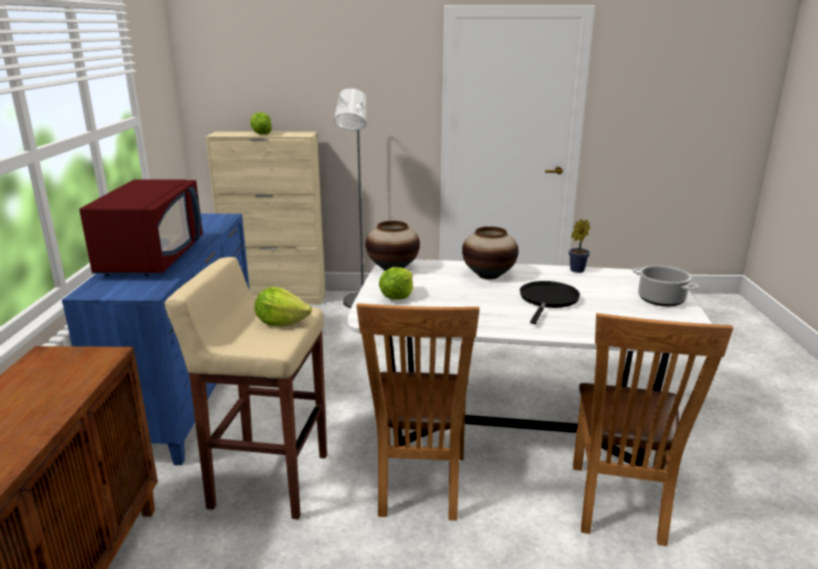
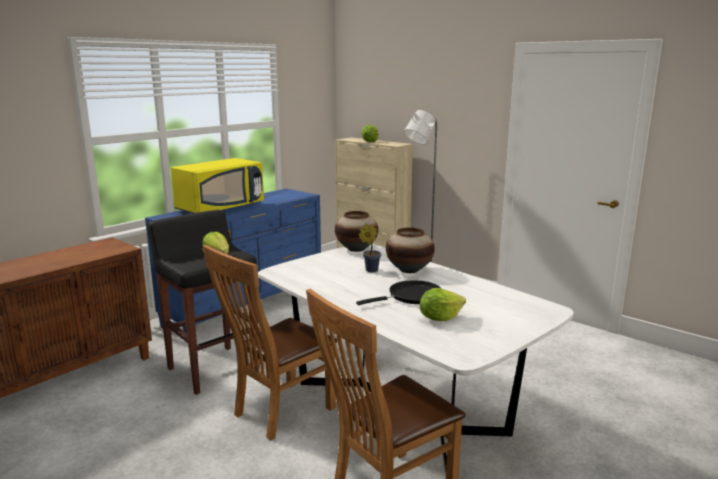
camera: 40 degrees right, 5 degrees down
red microwave [79,179,203,276] -> yellow microwave [171,158,264,213]
beige stool [164,257,327,519] -> black stool [147,210,260,395]
lettuce [379,267,413,300] -> lettuce moved to [420,288,466,321]
potted plant [569,219,590,273] -> potted plant moved to [359,224,381,272]
cooking pot [632,265,699,306] -> none

